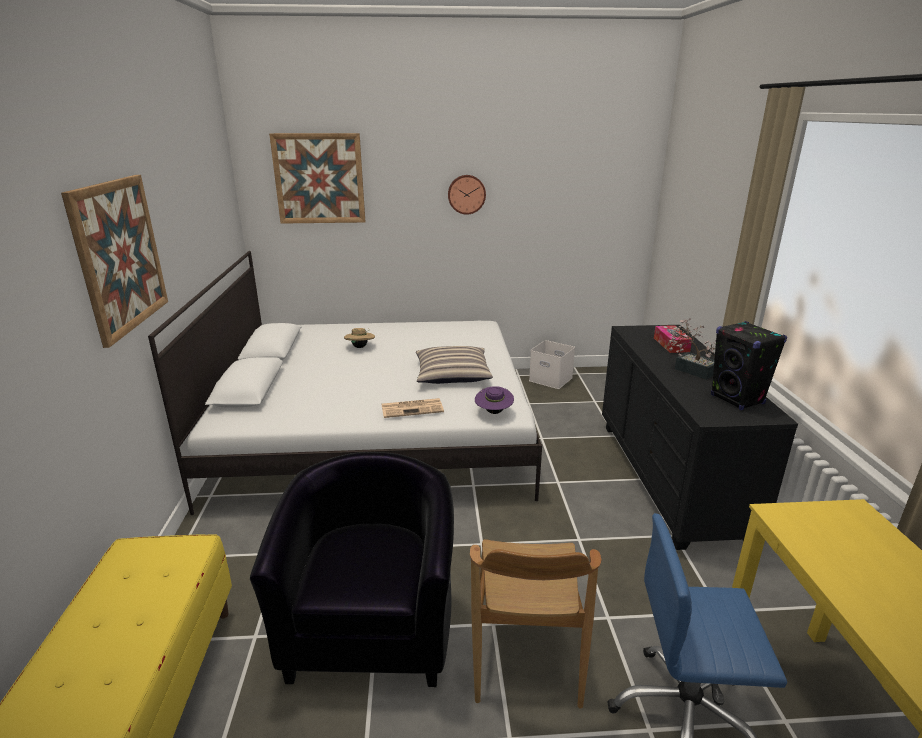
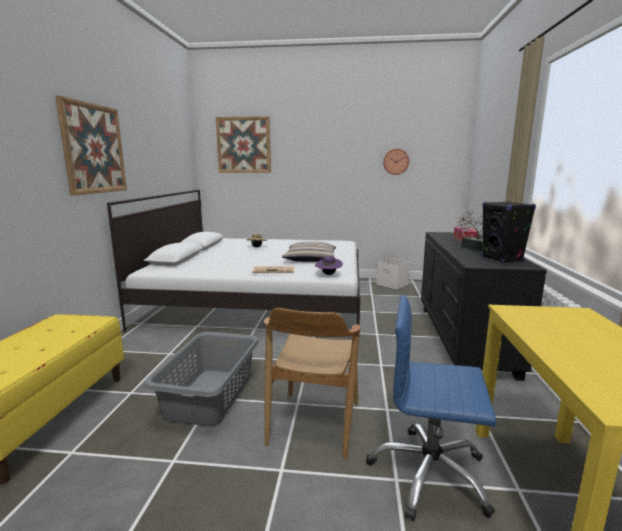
camera: 10 degrees right, 10 degrees down
black armchair [250,452,454,687] -> grey laundry basket [144,332,259,426]
wall clock [448,175,486,215] -> wall clock moved to [383,149,409,175]

